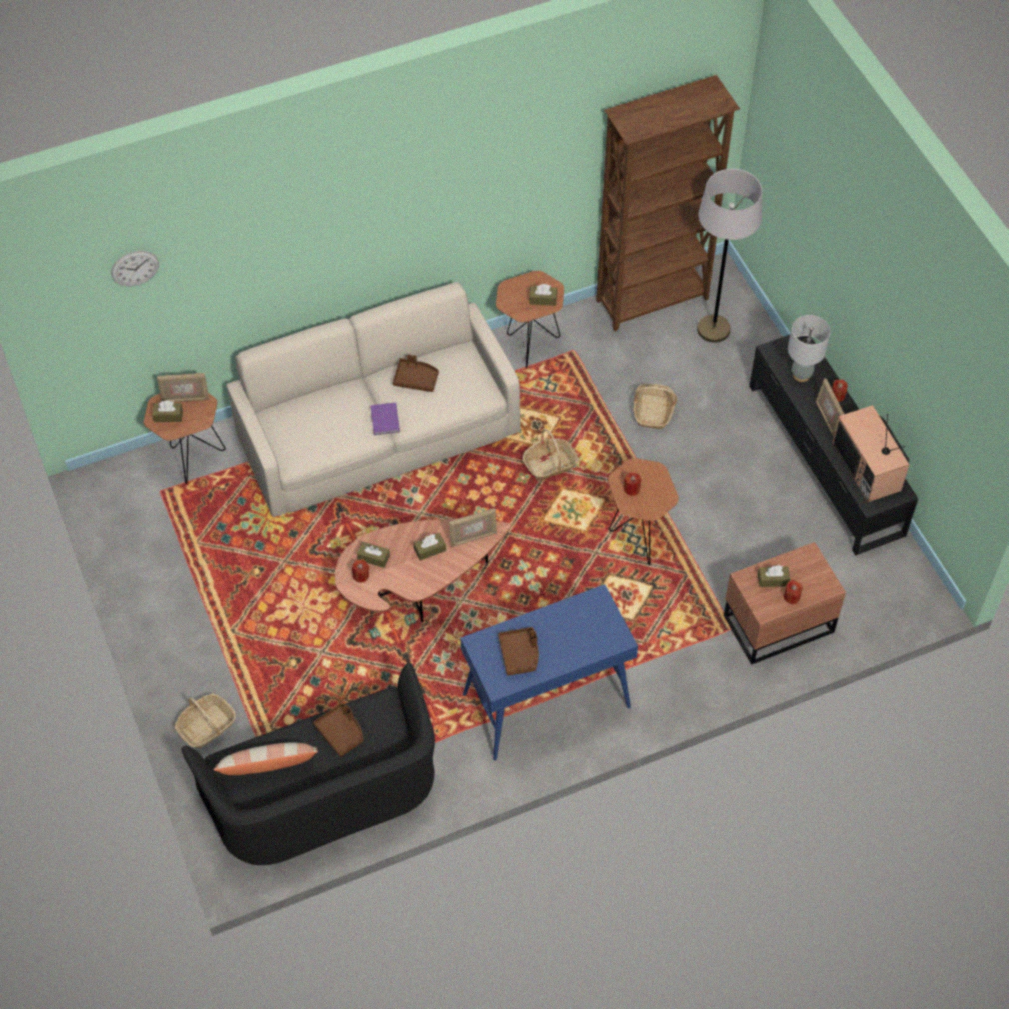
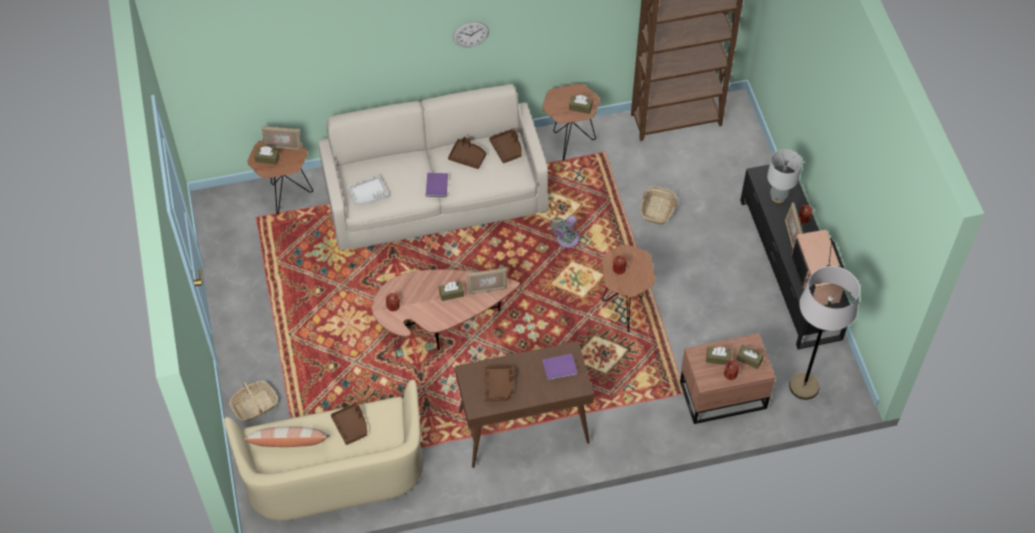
camera: 10 degrees right, 0 degrees up
wall clock [111,251,159,287] -> wall clock moved to [453,21,489,48]
black sofa [181,663,435,865] -> beige sofa [224,380,423,521]
brown tissue box [357,542,390,568] -> brown tissue box moved to [736,345,764,369]
blue console table [460,584,638,761] -> brown console table [455,341,594,468]
basket [523,429,579,481] -> grey fan [550,215,579,248]
grey floor lamp [697,169,762,343] -> grey floor lamp moved to [789,266,860,400]
none -> grey tray [348,176,389,205]
none -> brown tray [489,129,522,163]
none -> purple book [542,354,577,381]

